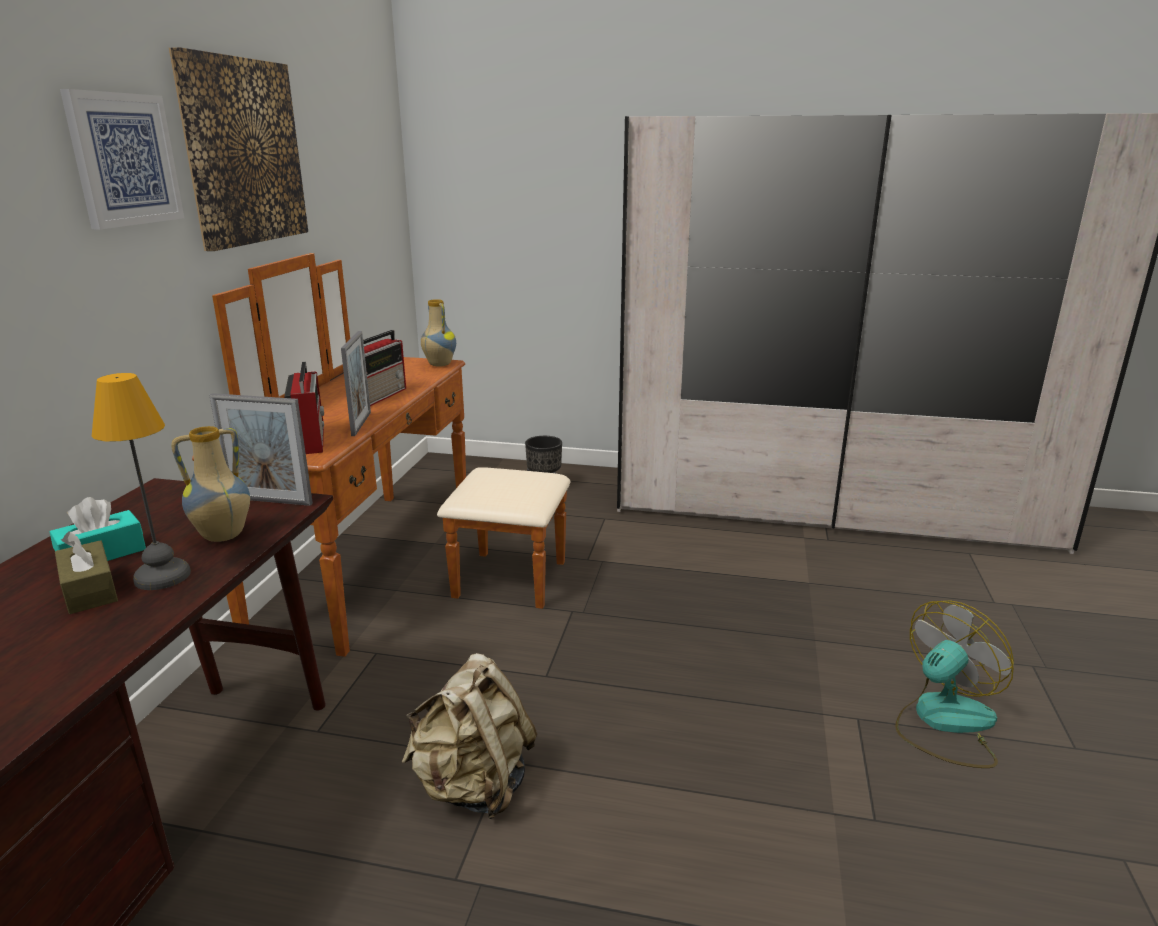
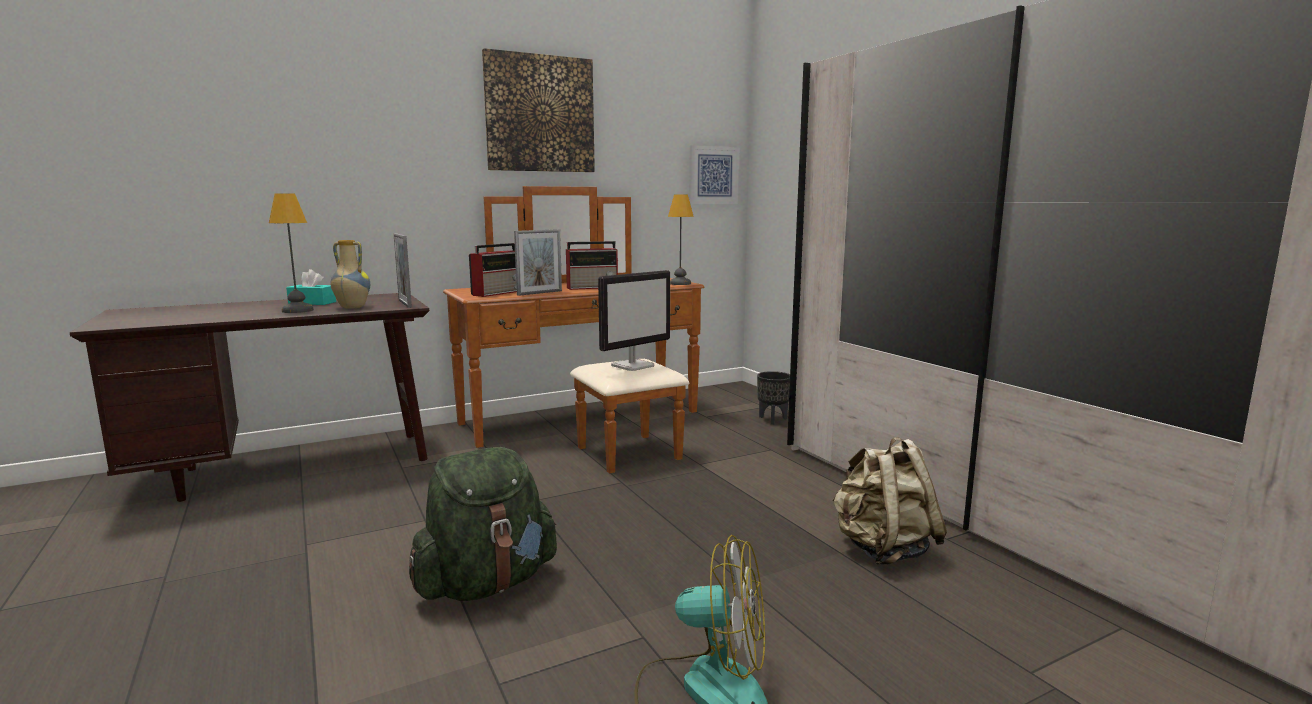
camera: 50 degrees right, 10 degrees down
brown tissue box [55,531,118,614] -> none
picture [60,89,184,230] -> picture moved to [689,145,740,204]
beige backpack [402,653,537,819] -> beige backpack moved to [832,437,947,565]
vase [421,299,456,367] -> table lamp [668,194,694,285]
none -> green backpack [409,447,557,601]
none -> monitor [598,270,670,371]

